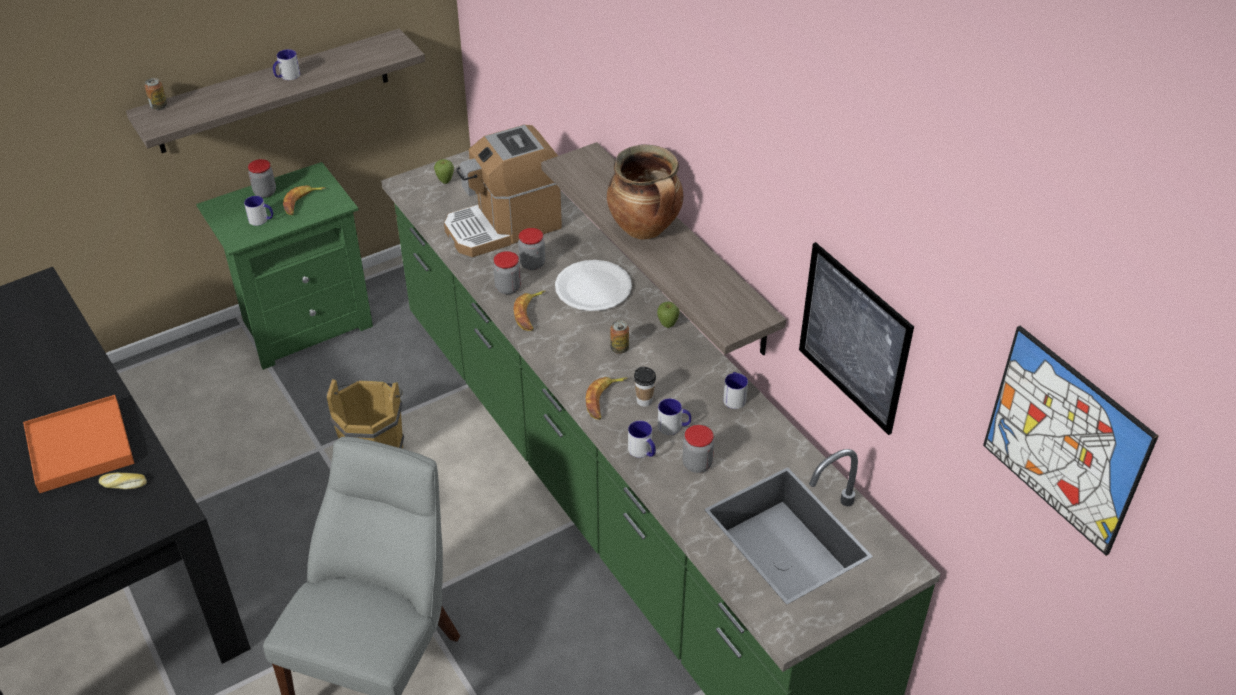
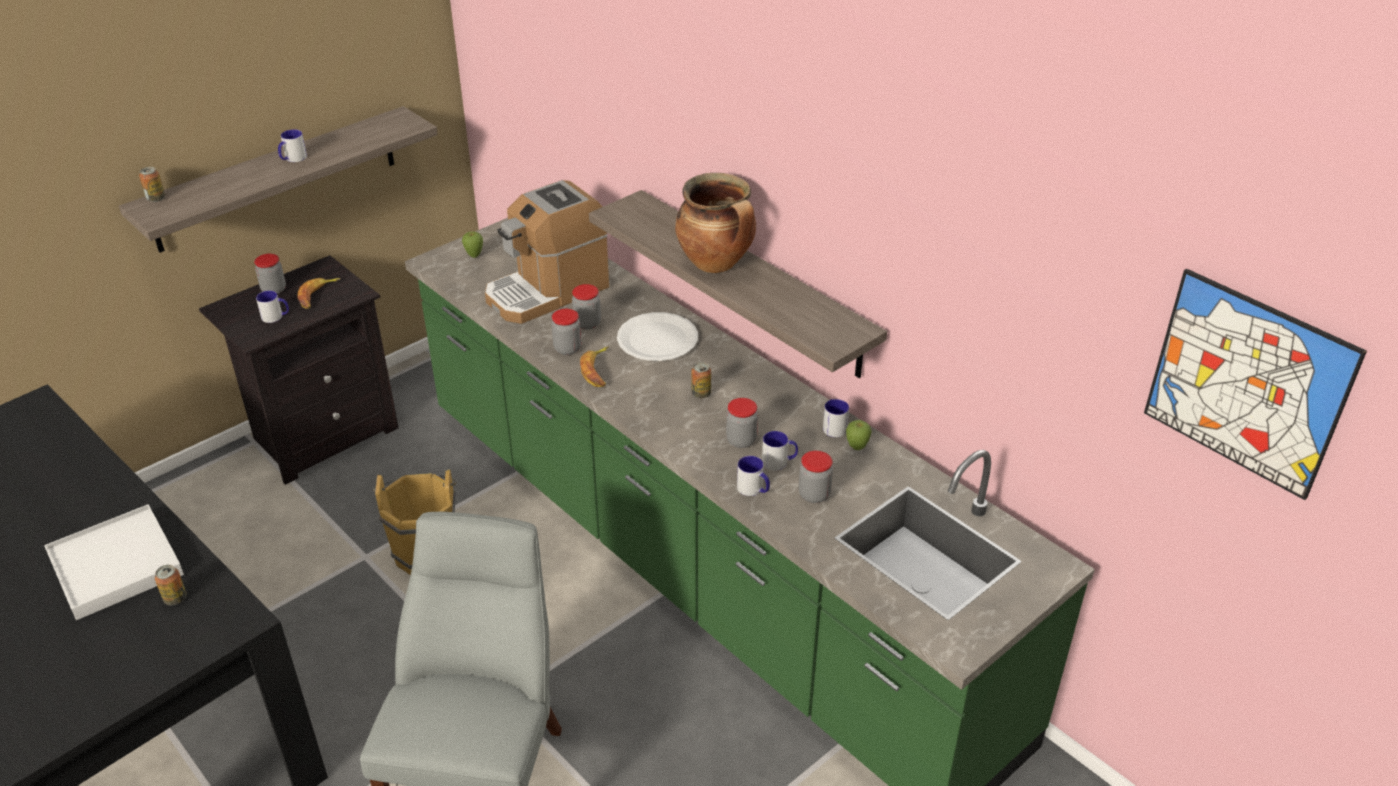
camera: 10 degrees left, 5 degrees down
orange tray [23,395,134,493] -> white tray [44,504,184,620]
bread [99,472,147,489] -> can [155,565,187,605]
green nightstand [196,162,373,370] -> black nightstand [199,255,399,485]
banana [586,377,628,420] -> none
cup [634,367,656,407] -> jar [726,398,758,448]
apple [657,302,680,328] -> apple moved to [846,420,872,450]
picture [799,242,914,435] -> none

